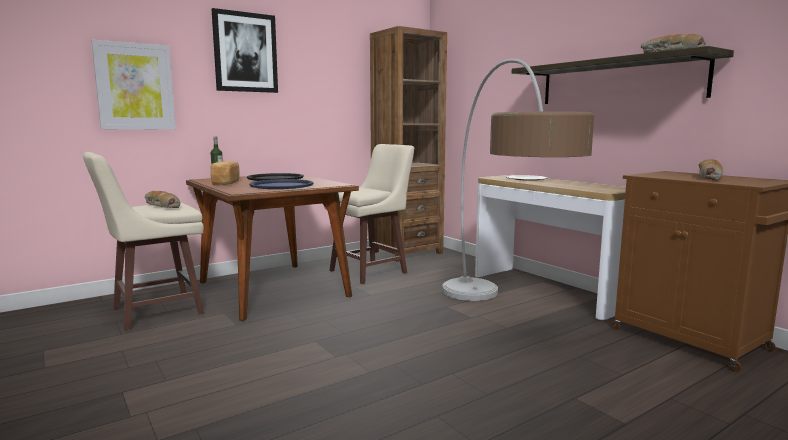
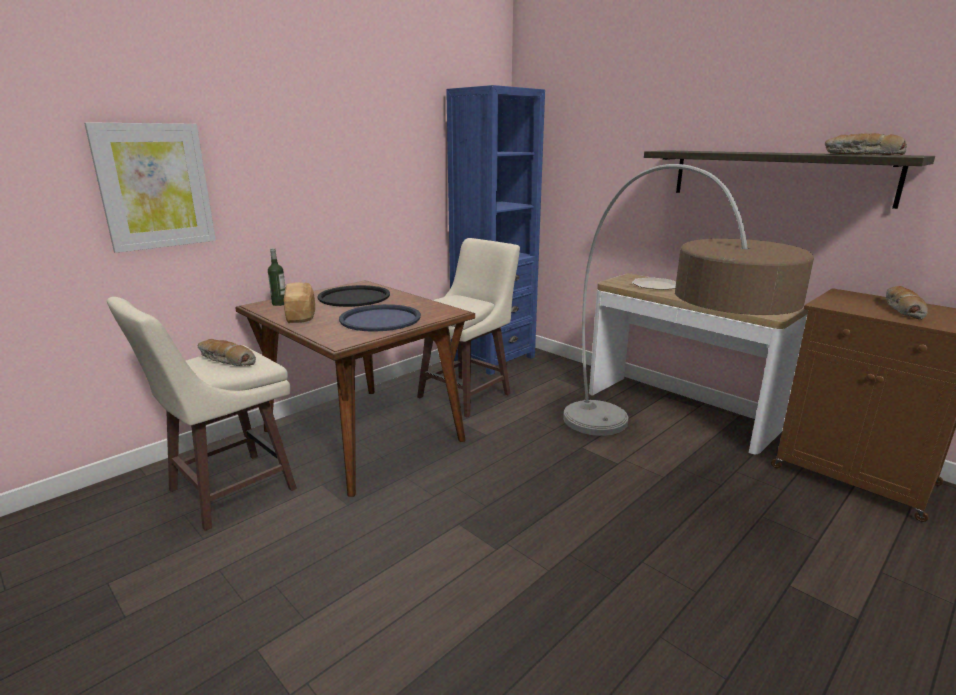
camera: 10 degrees left, 10 degrees up
picture [212,8,278,93] -> none
brown bookcase [370,26,447,262] -> blue bookcase [446,85,545,375]

